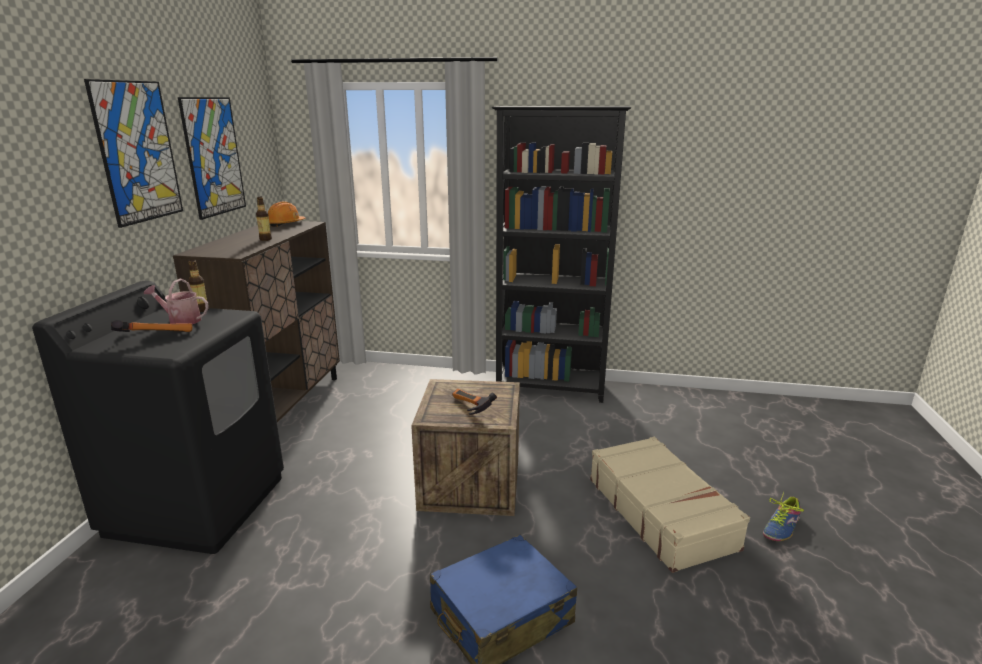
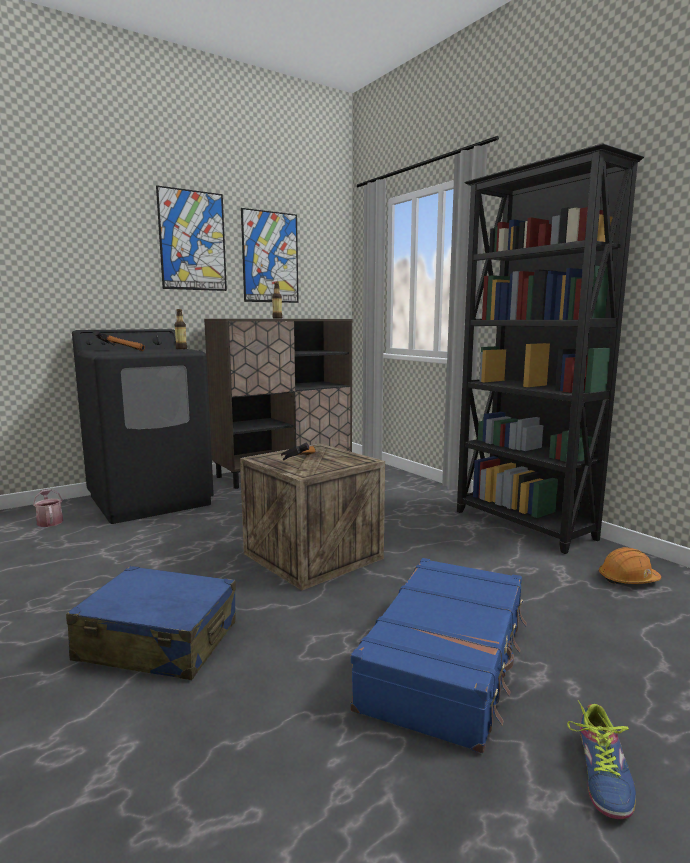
camera: 45 degrees right, 10 degrees down
watering can [144,279,209,324] -> watering can moved to [33,489,63,527]
orange hard hat [268,201,305,227] -> orange hard hat moved to [599,547,661,584]
beige suitcase [590,437,750,573] -> blue suitcase [350,558,527,753]
shoe [763,491,804,541] -> shoe turned 75 degrees counterclockwise [567,700,636,819]

